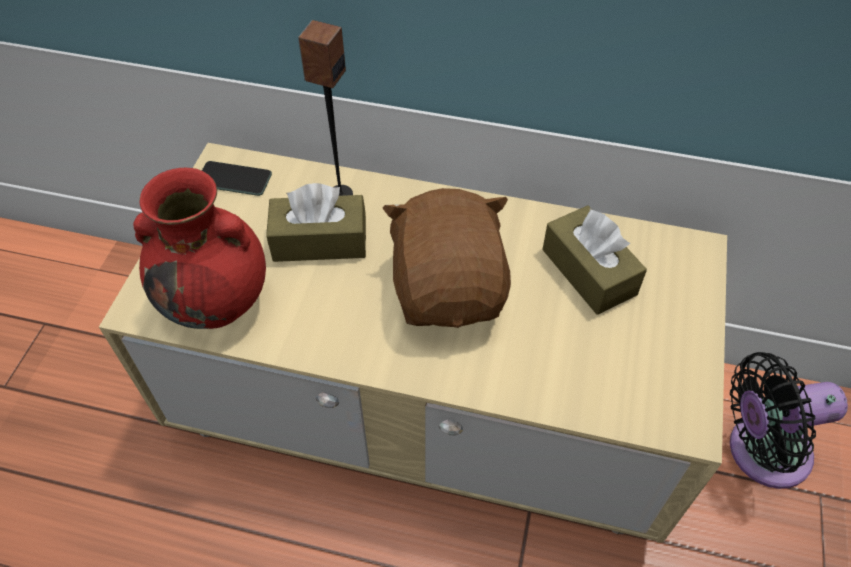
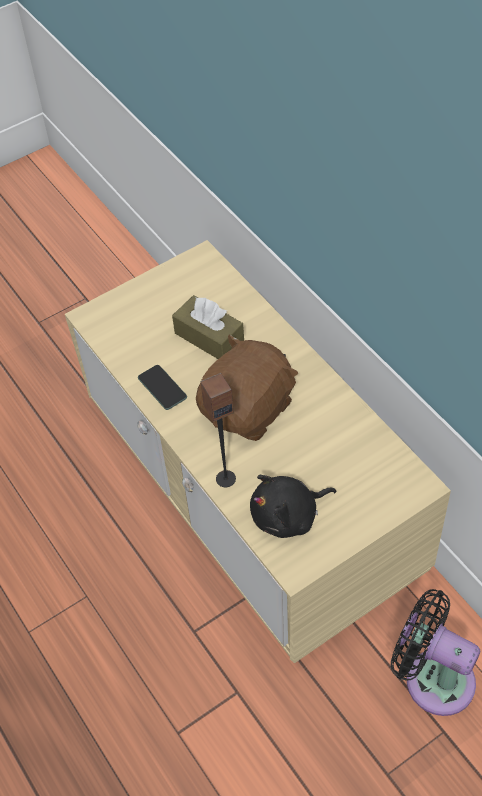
camera: 45 degrees right, 0 degrees up
red vase [133,168,266,329] -> none
phone [202,161,272,196] -> phone moved to [138,365,187,410]
speaker [298,20,353,196] -> speaker moved to [201,373,236,487]
brown tissue box [542,206,647,315] -> none
none -> black plush toy [250,475,336,538]

